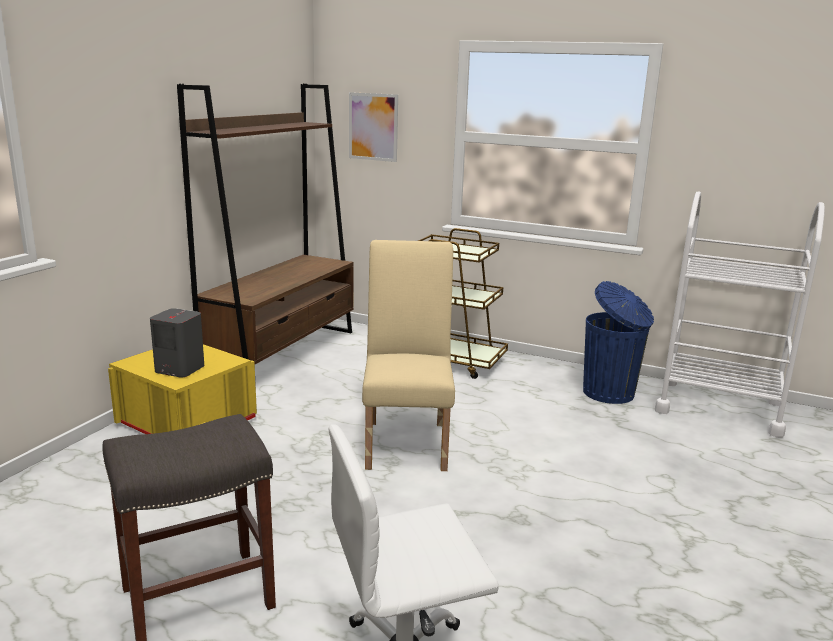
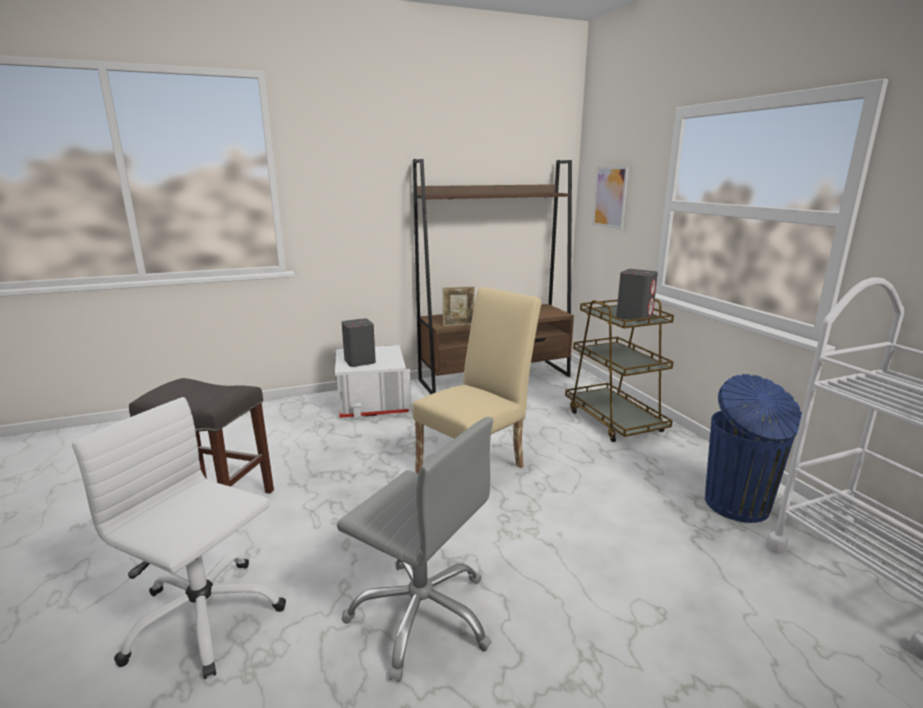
camera: 45 degrees right, 0 degrees up
yellow storage box [108,344,257,434] -> white storage box [334,345,412,418]
none -> grey office chair [337,417,493,682]
none -> picture frame [443,286,475,326]
none -> grey speaker [616,269,658,321]

